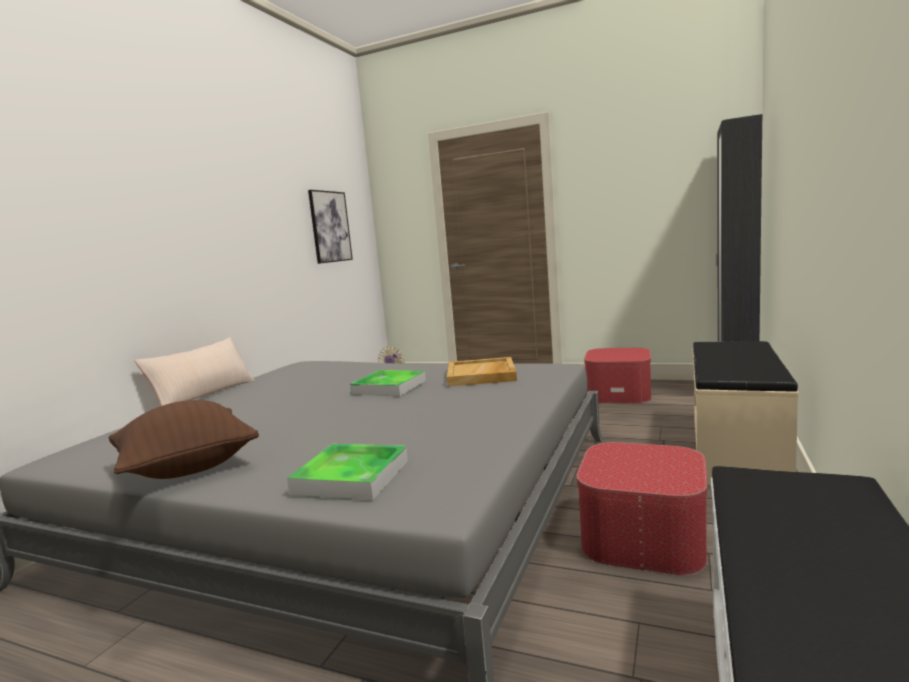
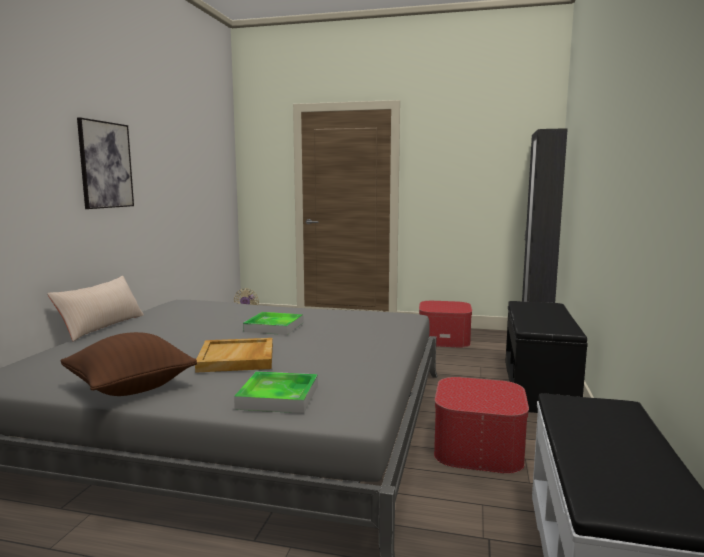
camera: 10 degrees left, 0 degrees up
picture [308,190,353,264] -> picture moved to [77,117,134,209]
beige tray [447,357,517,386] -> beige tray moved to [195,338,273,373]
beige bench [693,341,799,485] -> black bench [505,301,588,413]

